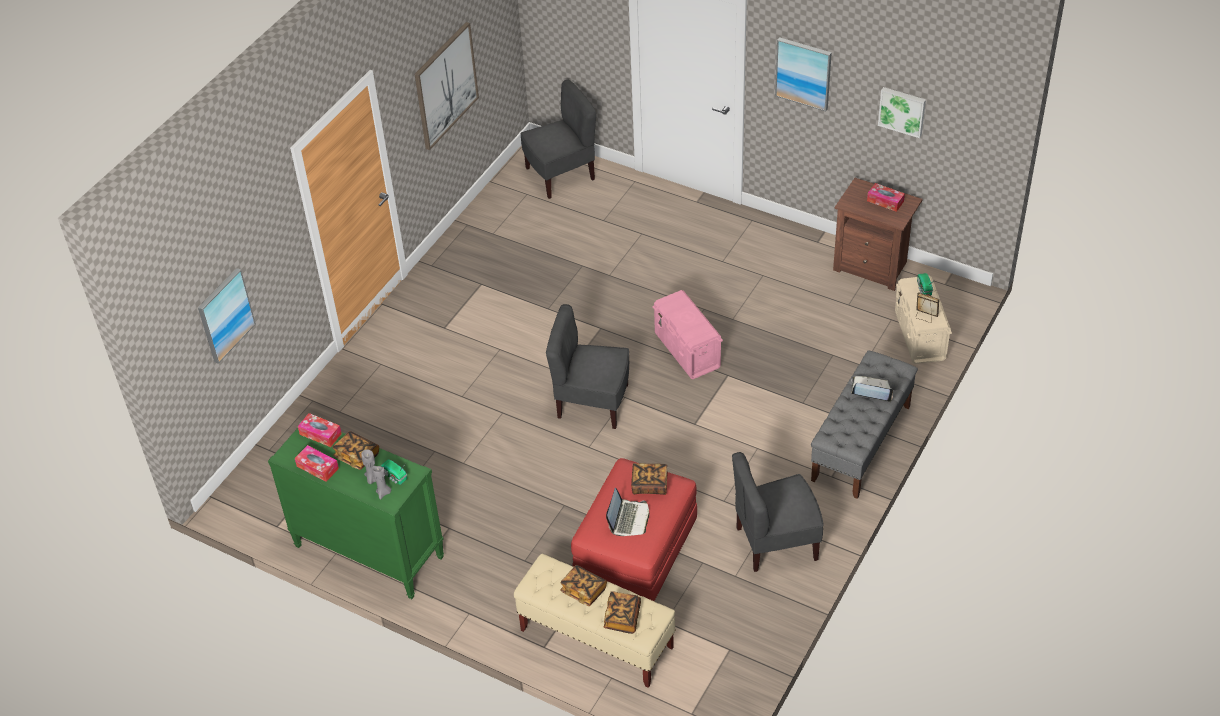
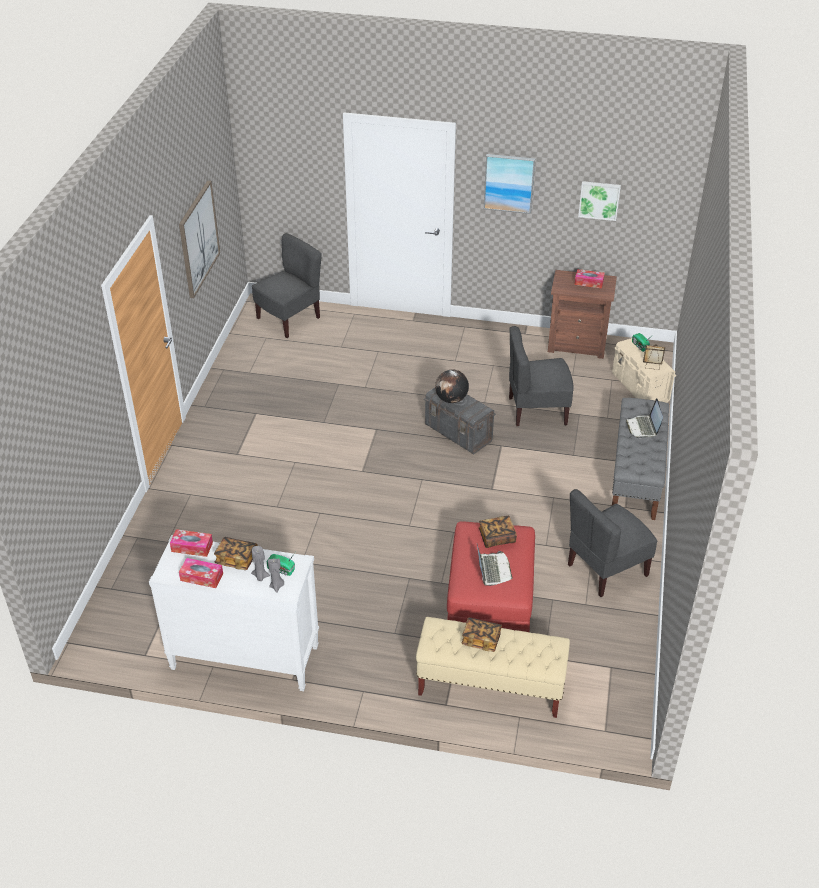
camera: 20 degrees left, 5 degrees down
picture [198,268,256,364] -> none
green dresser [268,428,444,599] -> white dresser [149,535,319,691]
grey chair [546,304,629,429] -> grey chair moved to [509,326,574,426]
book [604,591,641,634] -> none
pink storage box [652,290,723,379] -> grey storage box [424,388,496,454]
laptop [851,376,893,402] -> laptop turned 90 degrees counterclockwise [626,398,663,439]
none -> globe [435,369,469,403]

